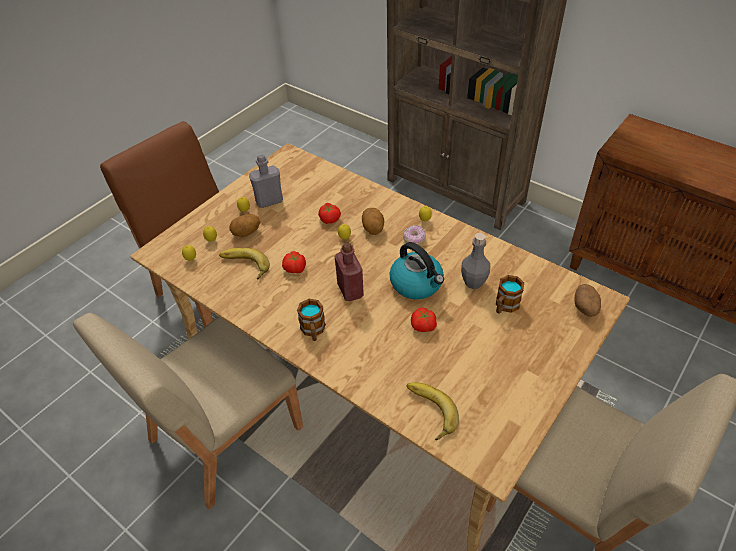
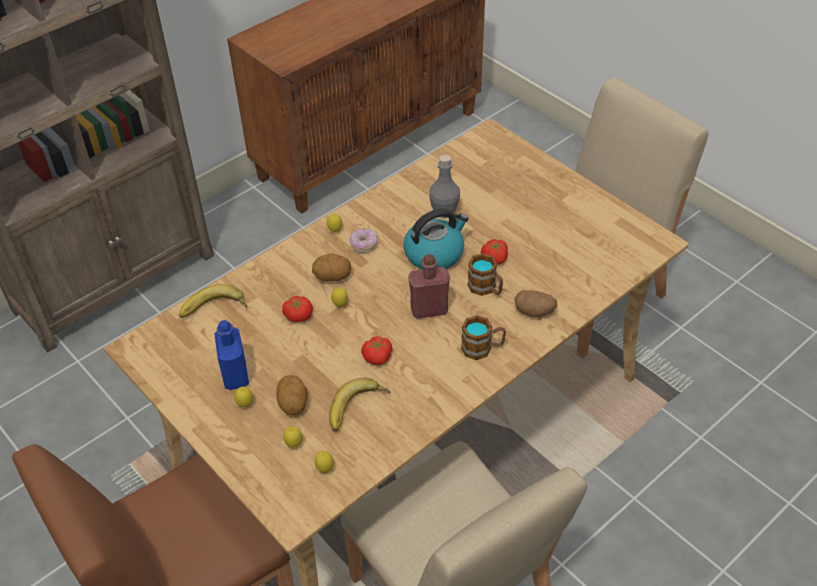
camera: 80 degrees left, 0 degrees up
grey bottle [249,155,283,208] -> blue bottle [214,320,249,390]
banana [407,383,459,440] -> banana moved to [179,284,247,318]
mug [496,275,524,314] -> mug moved to [467,253,503,296]
potato [575,284,601,317] -> potato moved to [515,290,557,318]

